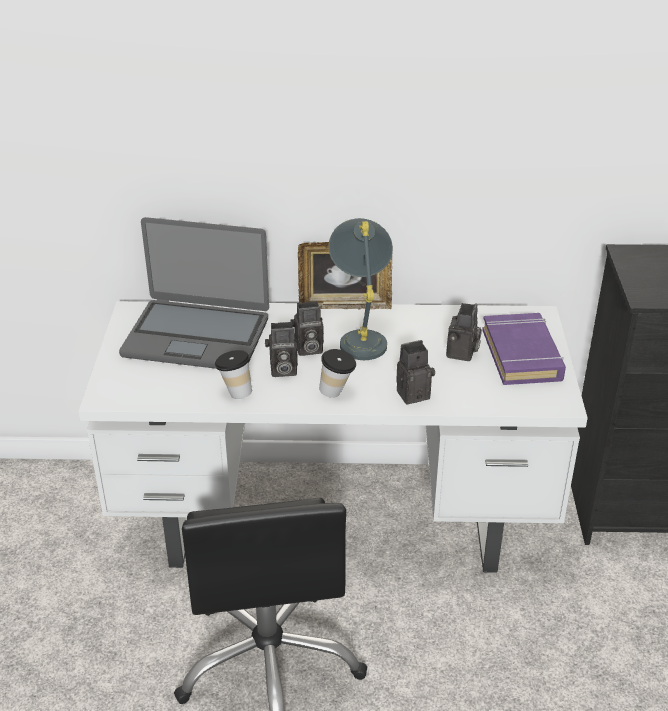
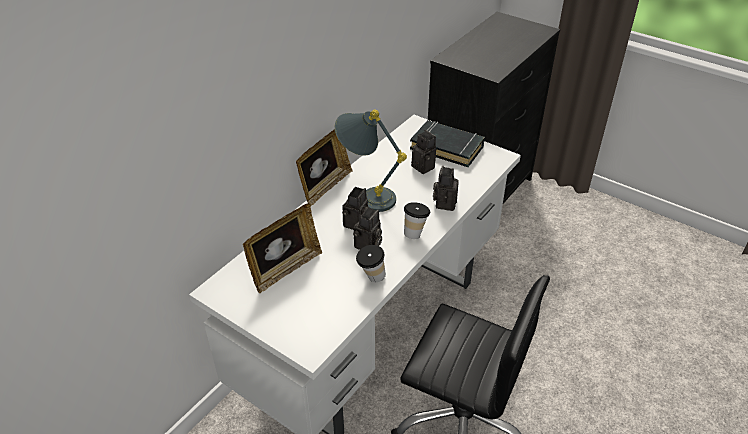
camera: 55 degrees left, 5 degrees up
laptop [119,217,269,369] -> picture frame [243,203,322,293]
purple book [482,313,566,385] -> black book [410,120,485,167]

